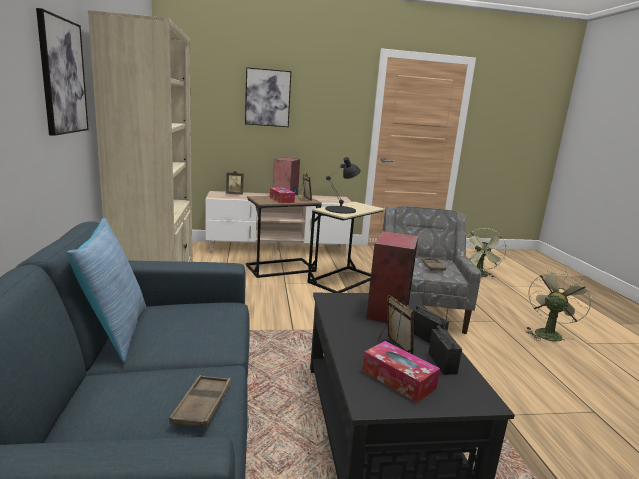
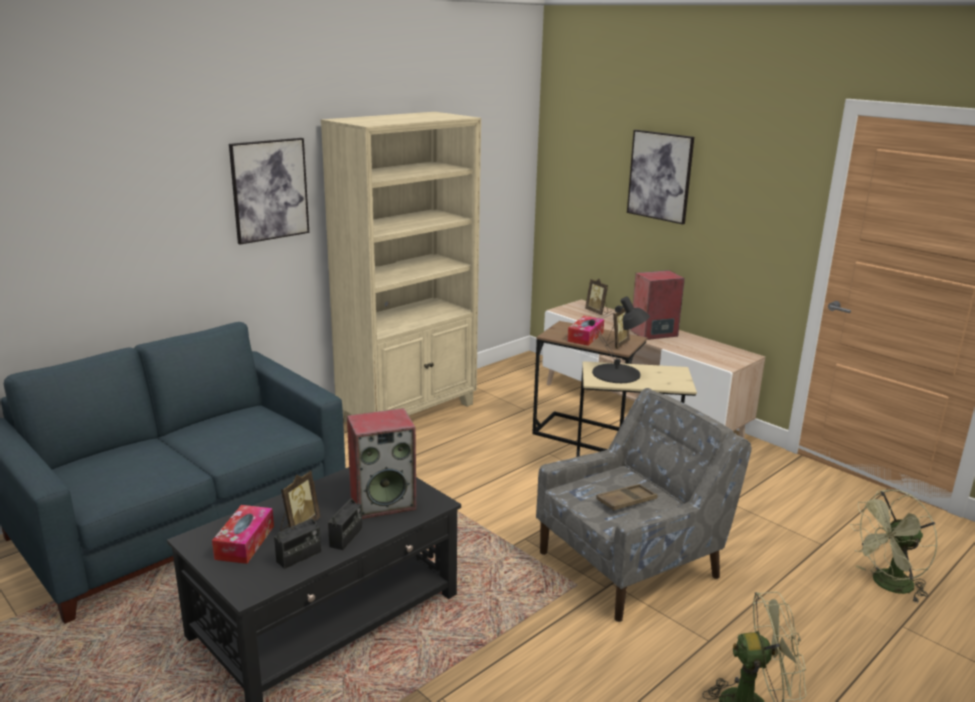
camera: 55 degrees right, 5 degrees up
pillow [66,218,146,363] -> none
brown tray [169,375,231,428] -> none

